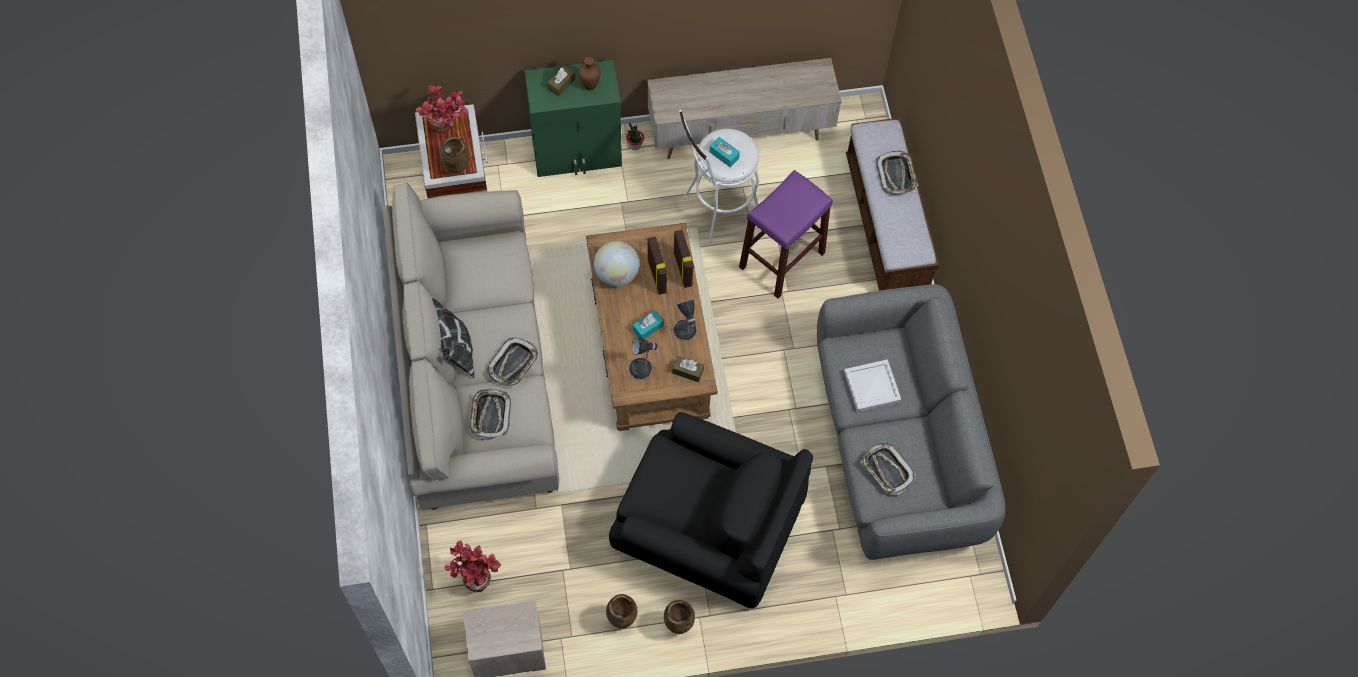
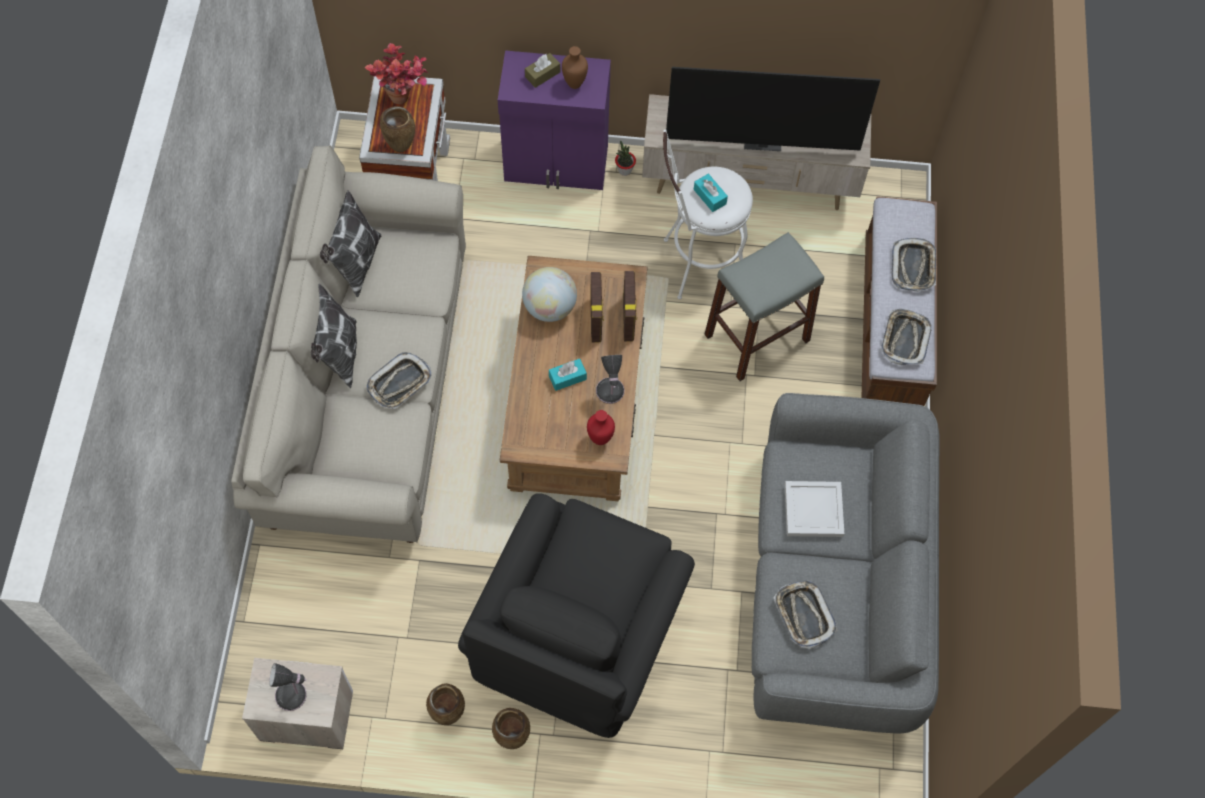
camera: 15 degrees right, 0 degrees up
potted plant [444,540,501,592] -> none
tray [470,389,511,440] -> tray moved to [881,309,931,365]
green cabinet [524,60,622,177] -> purple cabinet [498,50,611,190]
black armchair [609,412,814,609] -> black armchair turned 75 degrees clockwise [458,493,695,738]
table lamp [629,337,658,380] -> table lamp moved to [269,663,307,711]
brown tissue box [672,356,704,382] -> red vase [587,410,615,445]
purple stool [739,170,833,299] -> grey stool [705,232,824,381]
none -> pillow [320,190,381,297]
none -> television [666,67,880,151]

